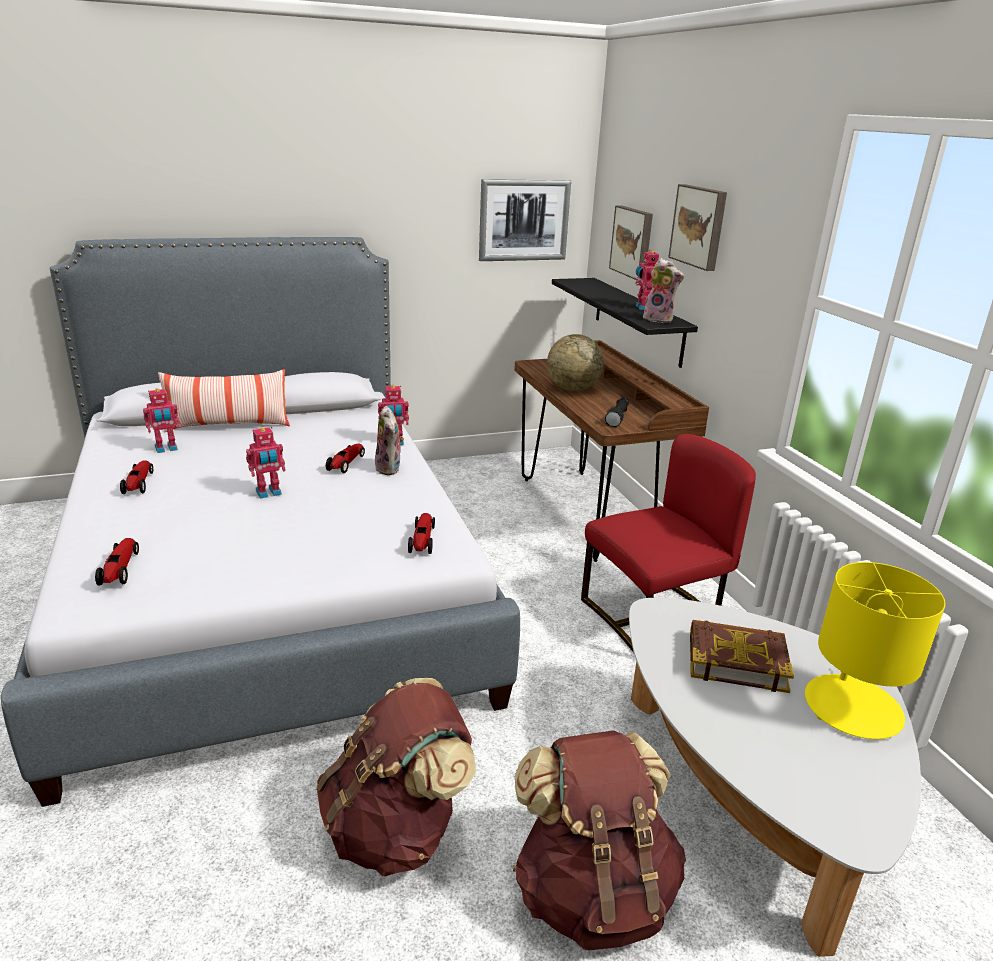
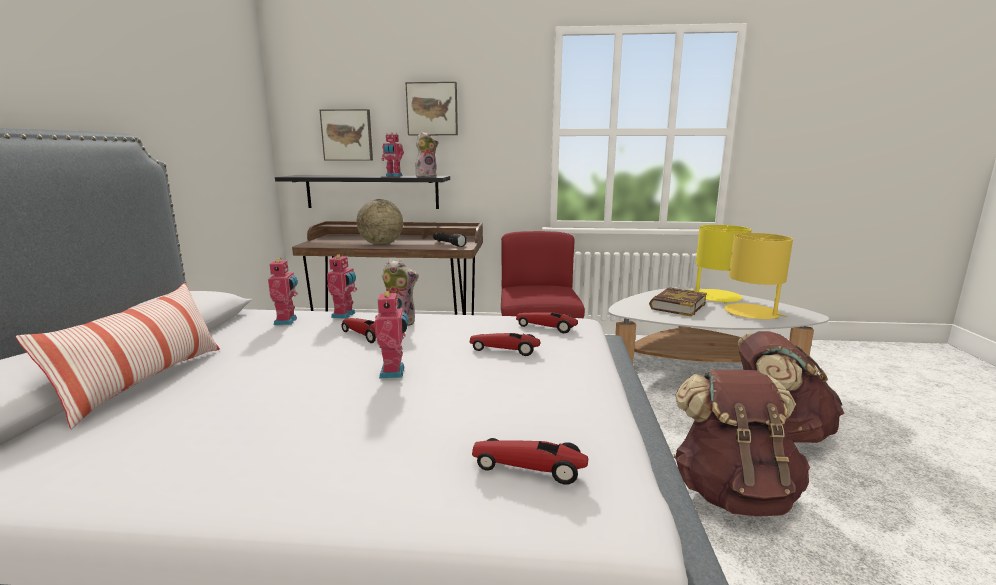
camera: 65 degrees left, 10 degrees down
toy car [120,461,153,494] -> toy car moved to [469,333,540,356]
toy robot [143,388,180,453] -> toy robot moved to [268,258,298,325]
picture [479,179,571,261] -> none
none -> yellow table lamp [724,233,793,319]

